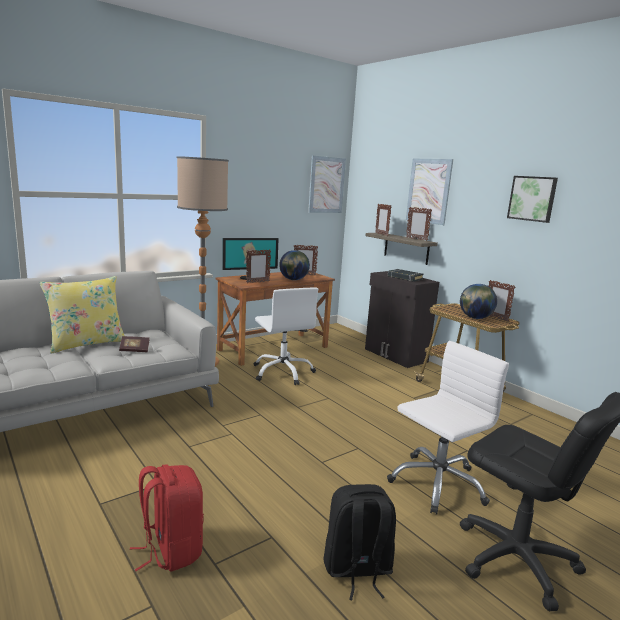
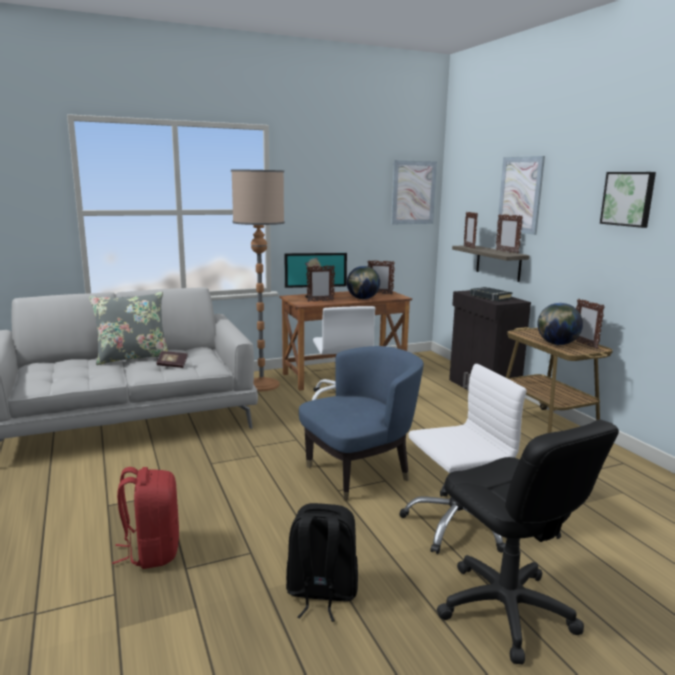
camera: 15 degrees right, 0 degrees up
yellow pillow [40,276,124,353] -> grey pillow [89,292,168,365]
none -> blue armchair [299,346,424,500]

